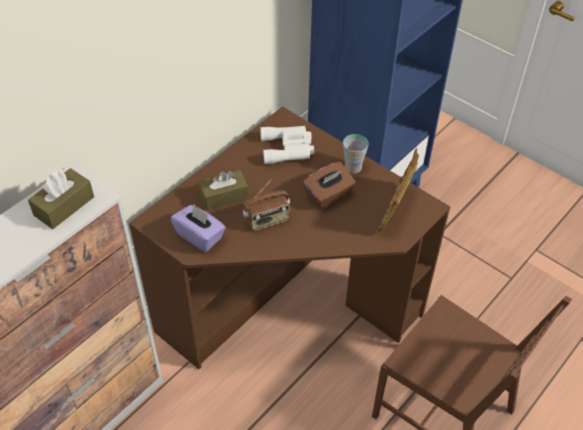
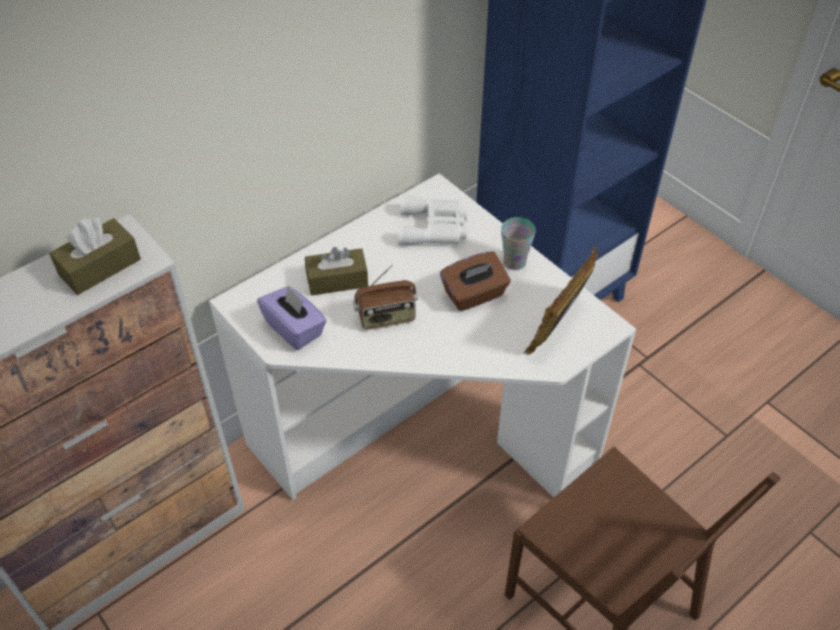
camera: 10 degrees right, 0 degrees up
brown desk [129,107,450,369] -> white desk [209,173,636,500]

